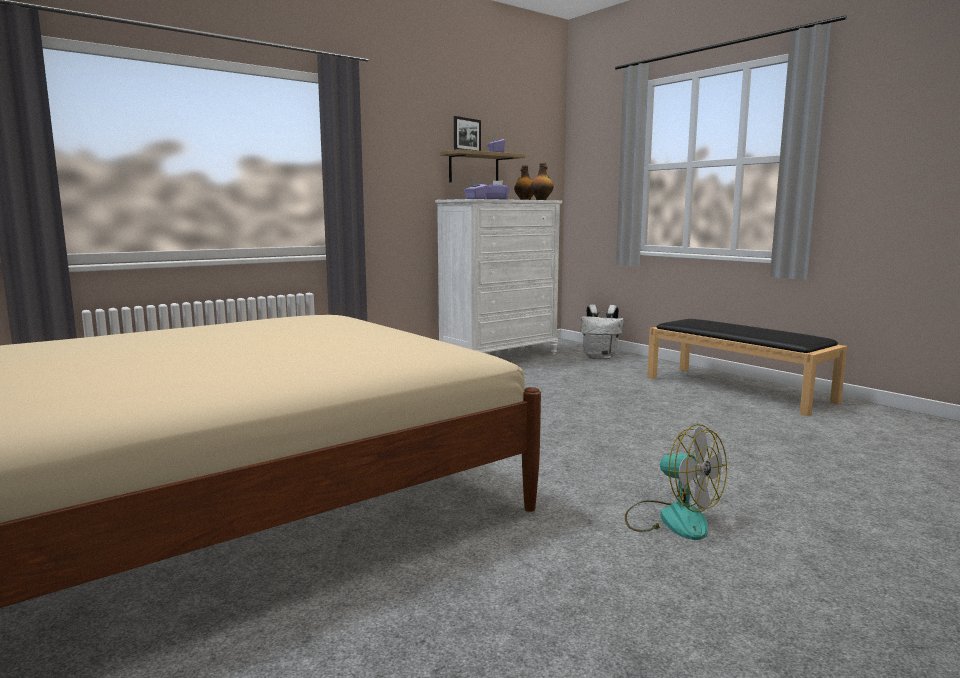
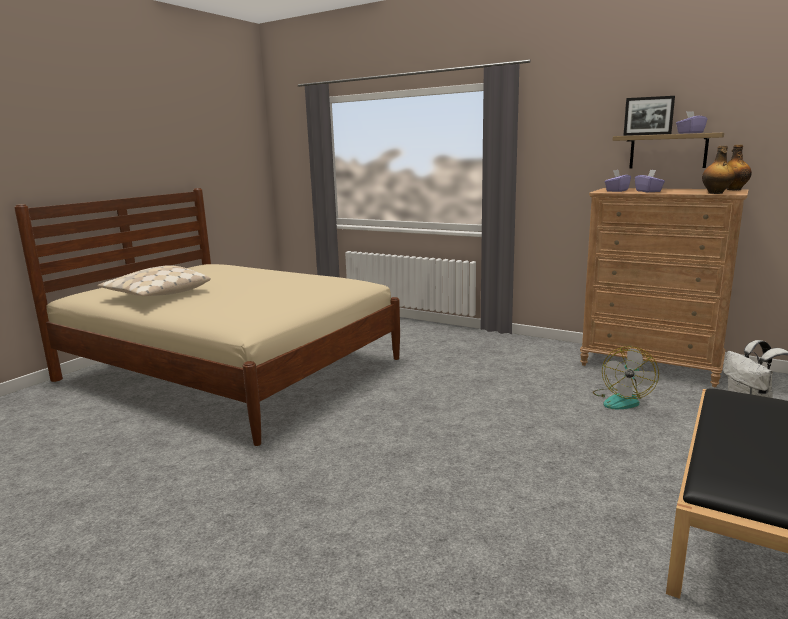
camera: 70 degrees right, 5 degrees up
white dresser [435,199,562,355] -> brown dresser [580,188,749,387]
fan [625,424,727,540] -> fan moved to [593,346,659,409]
none -> beige pillow [97,265,211,296]

